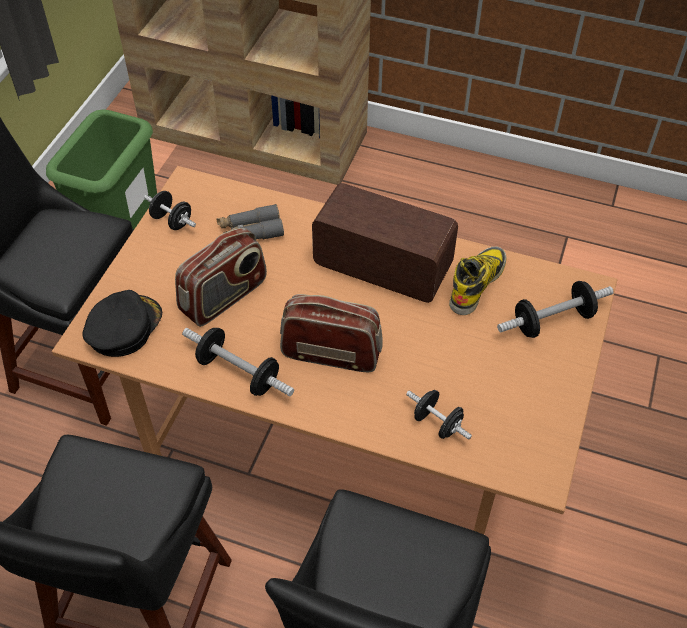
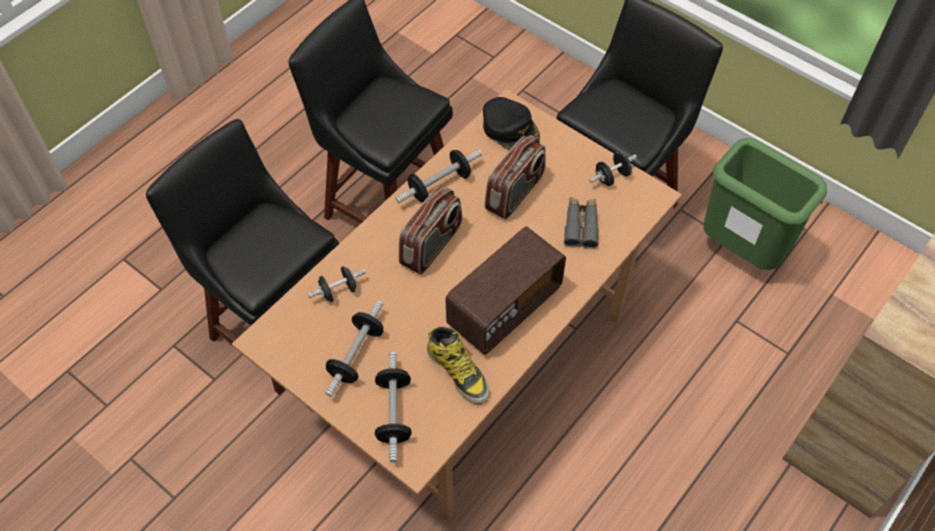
camera: 110 degrees right, 5 degrees up
radio [175,227,267,327] -> radio turned 120 degrees counterclockwise [485,135,546,220]
none -> dumbbell [325,301,384,397]

